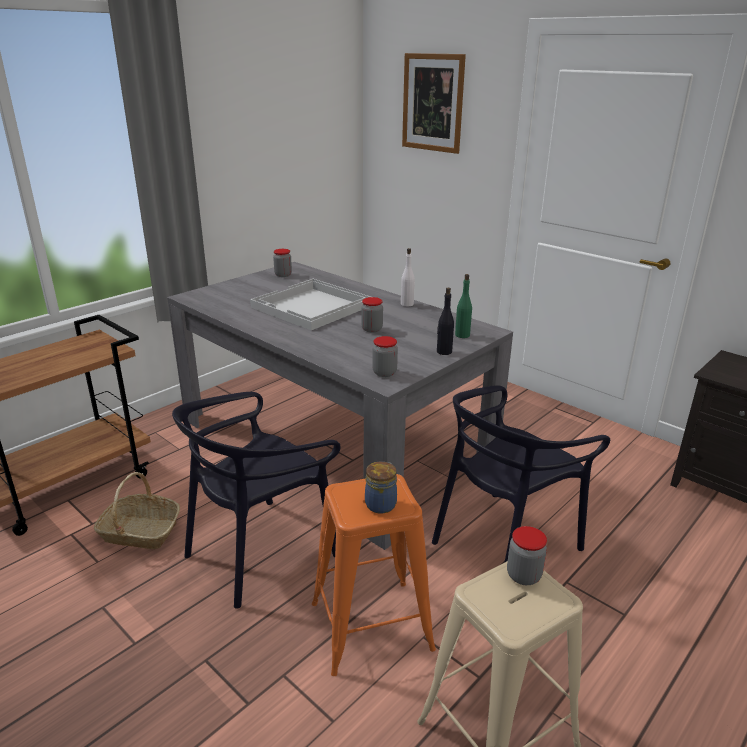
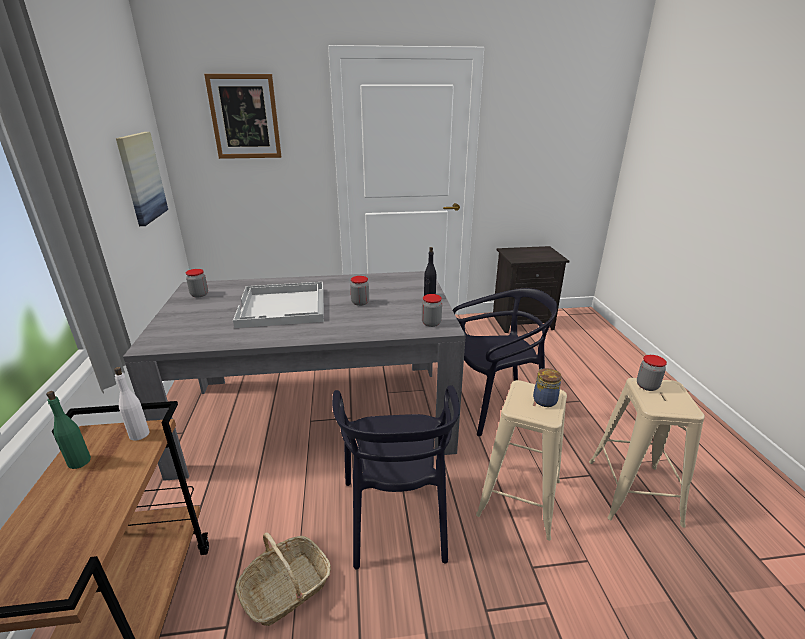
camera: 50 degrees left, 0 degrees up
orange stool [312,474,436,676] -> beige stool [476,380,567,541]
white bottle [401,248,415,306] -> white bottle moved to [114,367,149,441]
black chair [432,385,610,563] -> black chair turned 105 degrees counterclockwise [453,288,557,436]
green bottle [455,274,472,338] -> green bottle moved to [46,391,91,469]
none -> picture [116,132,168,226]

